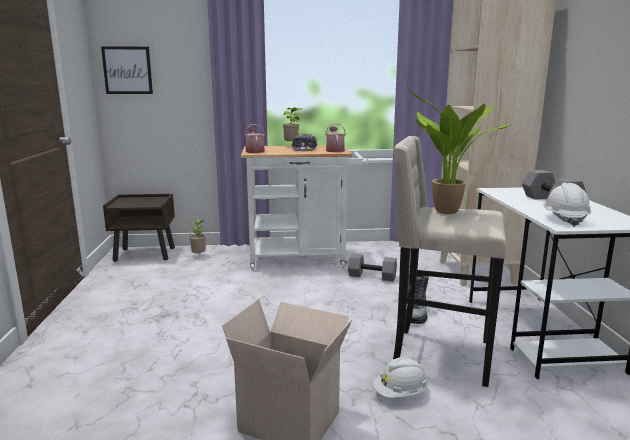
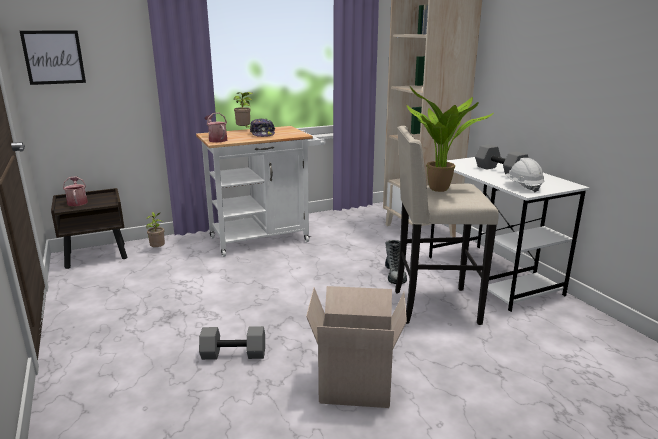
camera: 20 degrees left, 5 degrees up
watering can [325,123,346,152] -> watering can moved to [63,176,88,206]
grey dumbbell [348,253,397,281] -> grey dumbbell moved to [199,326,265,360]
white hard hat [373,356,428,398] -> none

